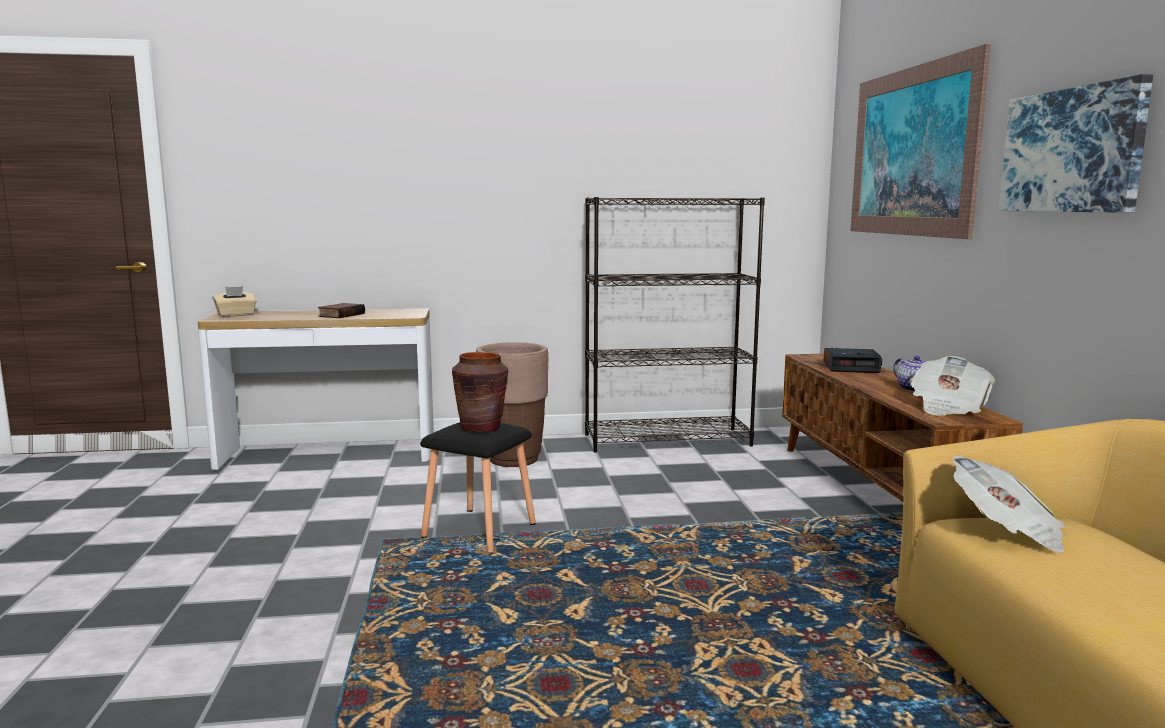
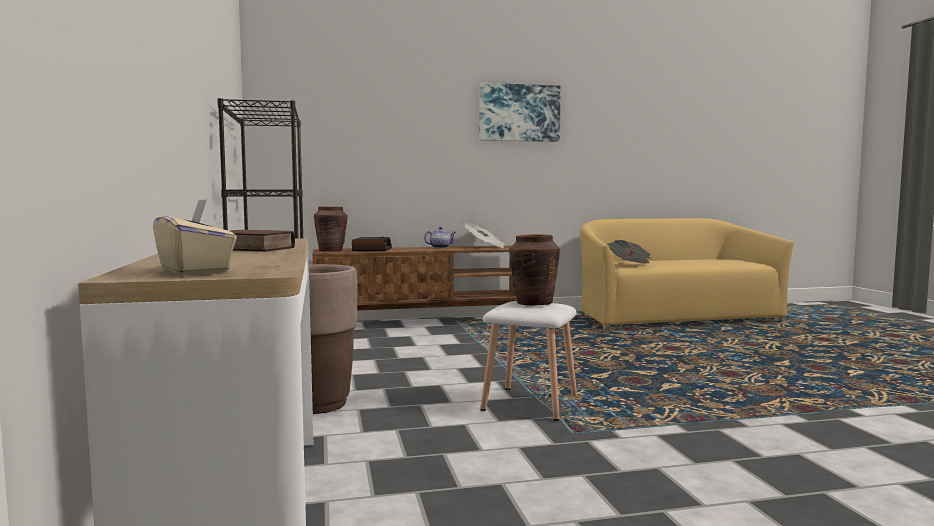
camera: 95 degrees left, 5 degrees down
black stool [420,422,536,552] -> white stool [480,301,577,421]
picture [850,44,991,239] -> none
none -> brown vase [314,206,348,252]

